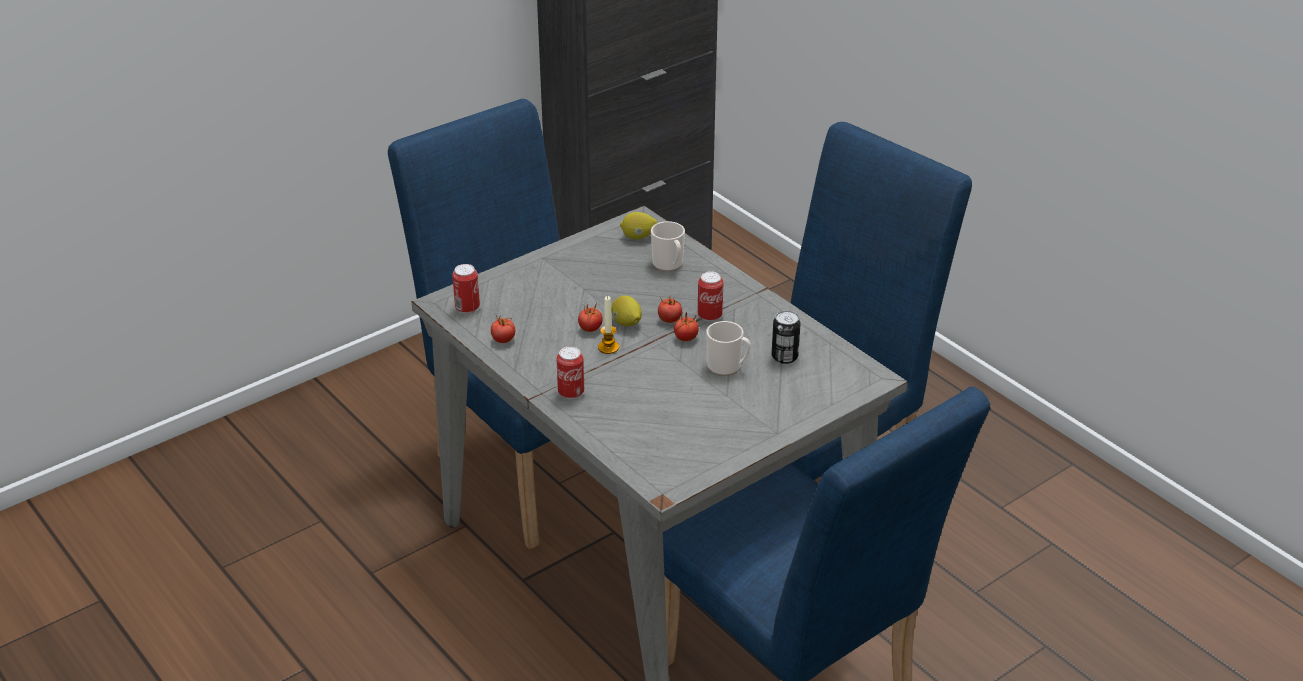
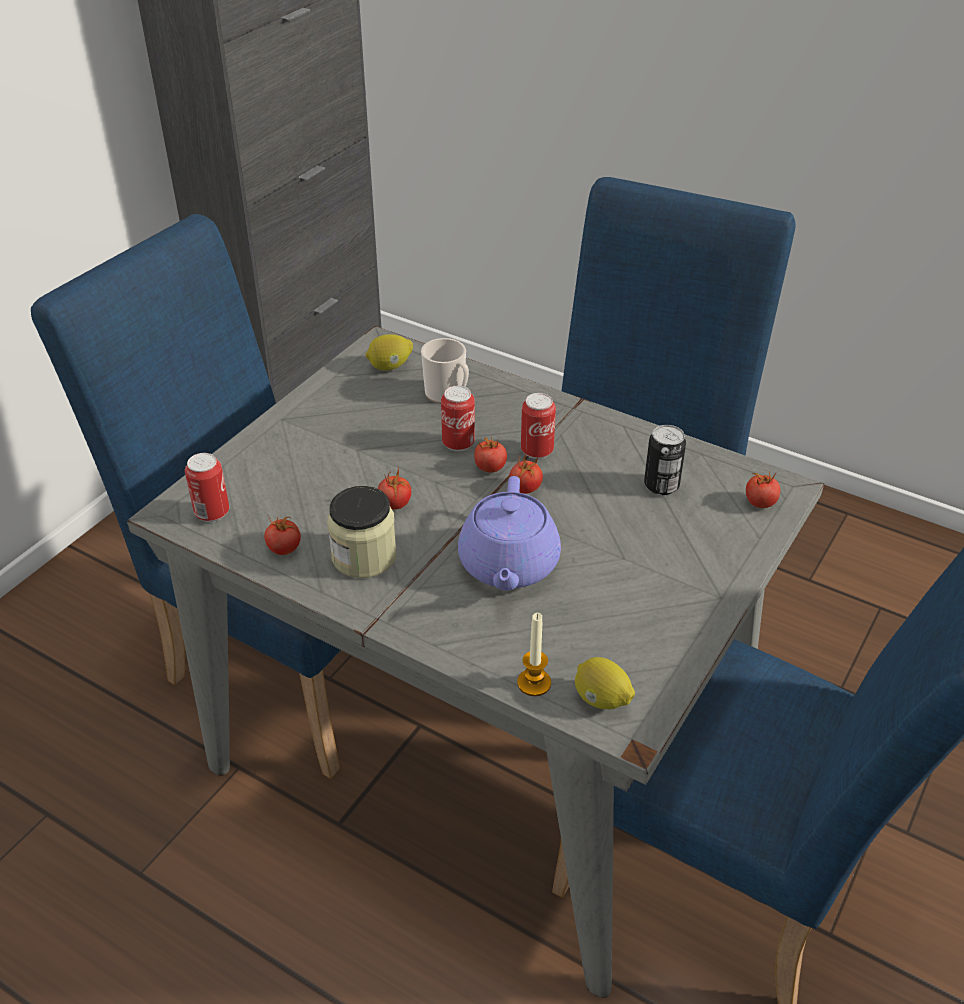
camera: 20 degrees left, 5 degrees up
can [557,346,584,399] -> can moved to [441,386,475,451]
candle [598,296,619,354] -> candle moved to [517,613,551,696]
lemon [611,296,642,326] -> lemon moved to [575,657,635,709]
mug [706,321,751,376] -> none
none -> jar [327,486,397,578]
none -> purple teapot [458,476,561,591]
none -> tomato [746,470,780,508]

